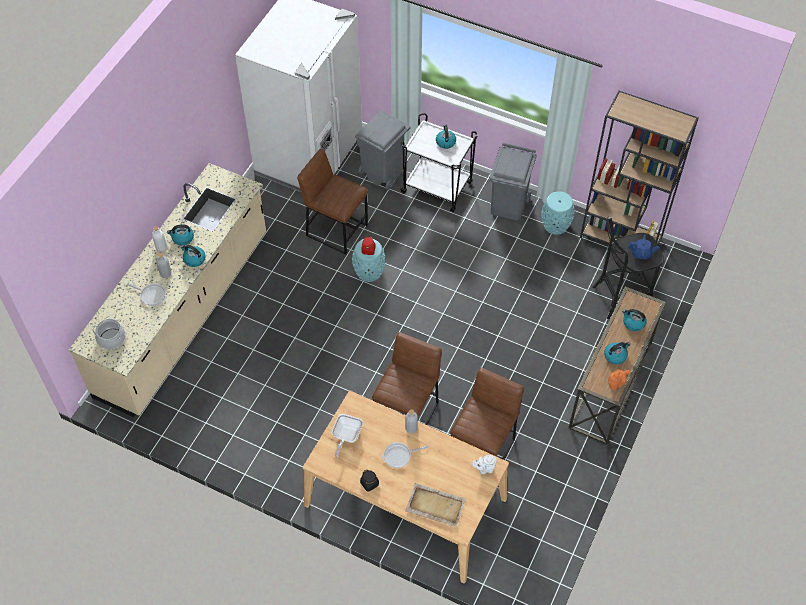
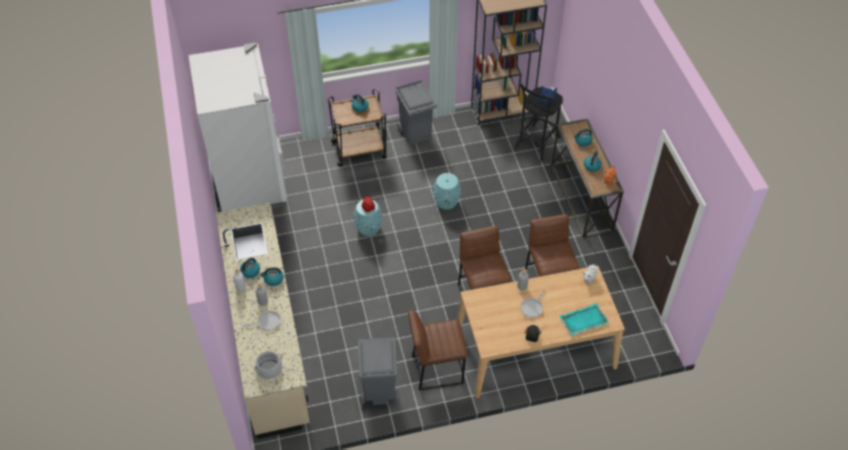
camera: 40 degrees left, 5 degrees down
brown chair [297,149,368,254] -> brown chair moved to [408,310,467,391]
frying pan [332,414,363,457] -> none
grey trash can [355,111,411,190] -> grey trash can moved to [358,337,399,405]
white cart [400,113,477,212] -> brown cart [328,89,387,167]
beige tray [405,483,466,527] -> turquoise tray [560,303,609,336]
turquoise stool [541,191,574,235] -> turquoise stool moved to [433,173,461,210]

